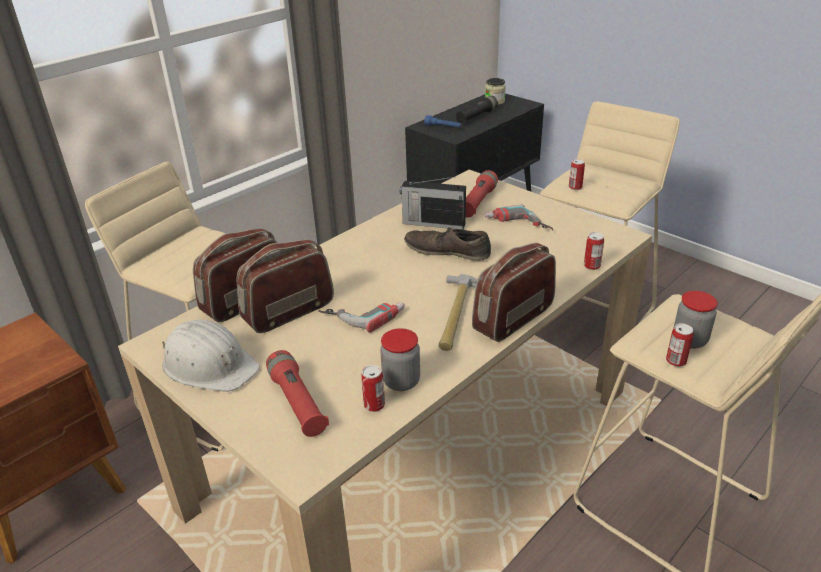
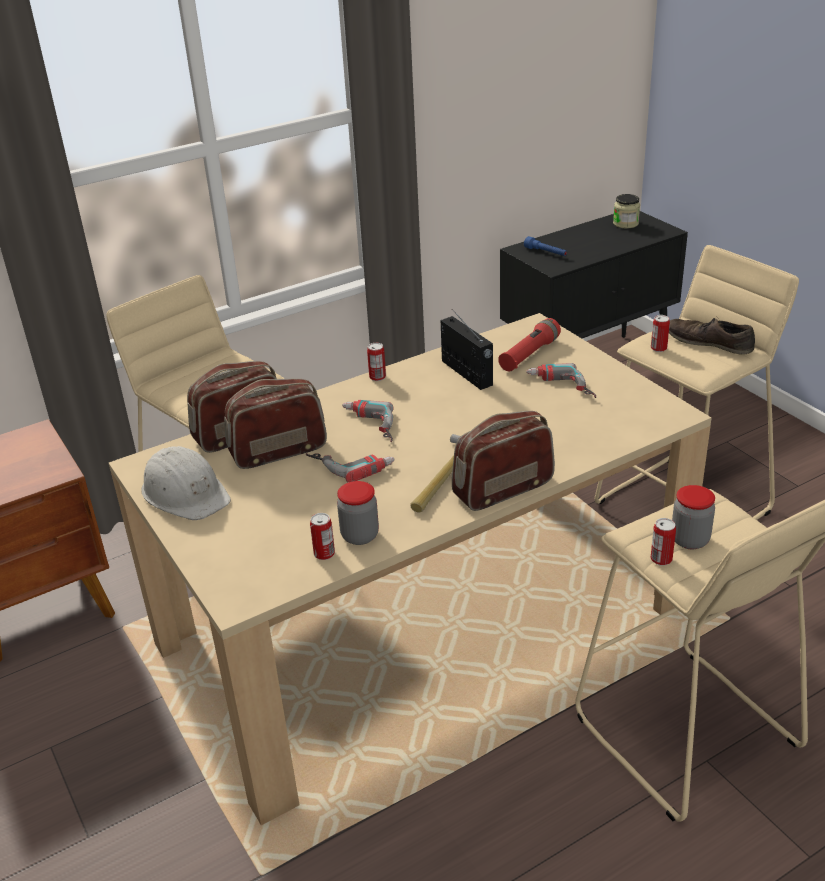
camera: 15 degrees right, 0 degrees up
red flashlight [266,350,329,437] -> none
radio [400,177,466,230] -> radio turned 150 degrees counterclockwise [441,309,493,390]
brown shoe [404,226,491,261] -> brown shoe moved to [669,317,755,354]
black flashlight [456,96,498,124] -> none
can [584,232,604,270] -> can moved to [367,343,386,381]
none -> power drill [342,400,394,442]

